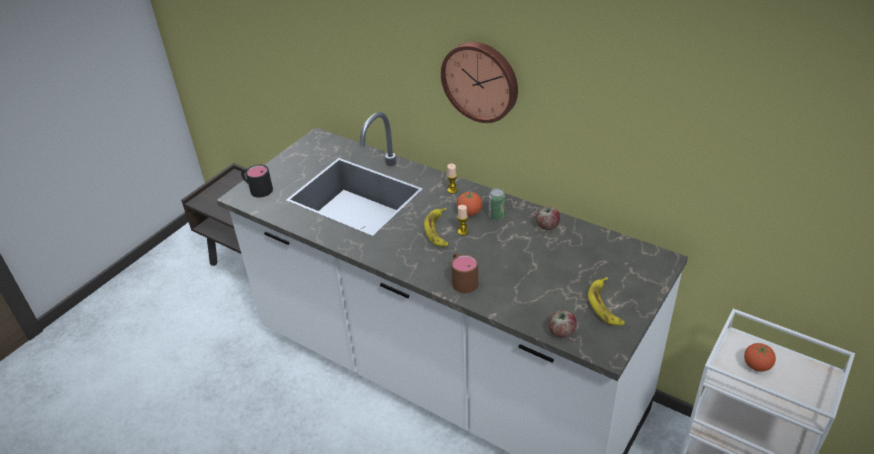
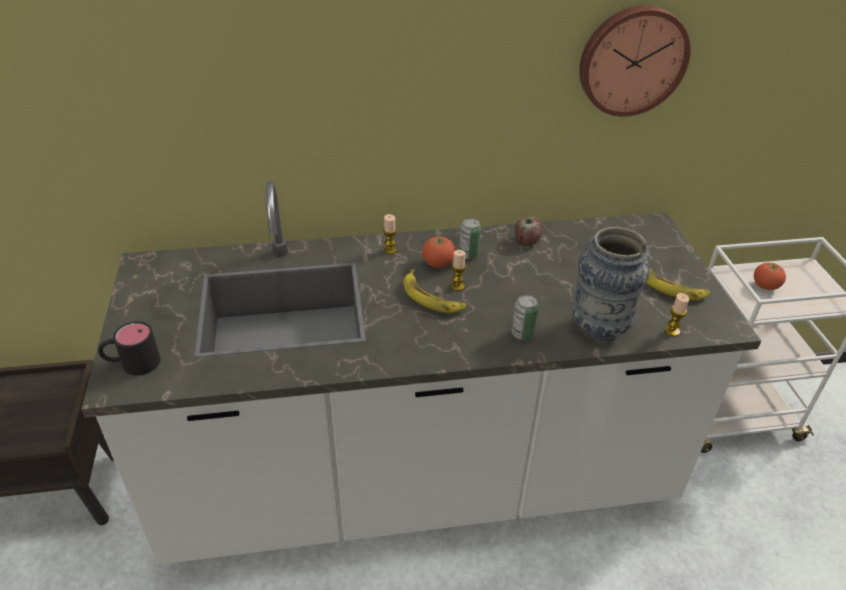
camera: 45 degrees left, 0 degrees up
wall clock [441,42,518,123] -> wall clock moved to [579,5,691,117]
brown mug [451,253,478,293] -> can [511,295,539,340]
apple [549,310,577,338] -> candle [664,293,689,336]
none -> vase [572,227,650,343]

